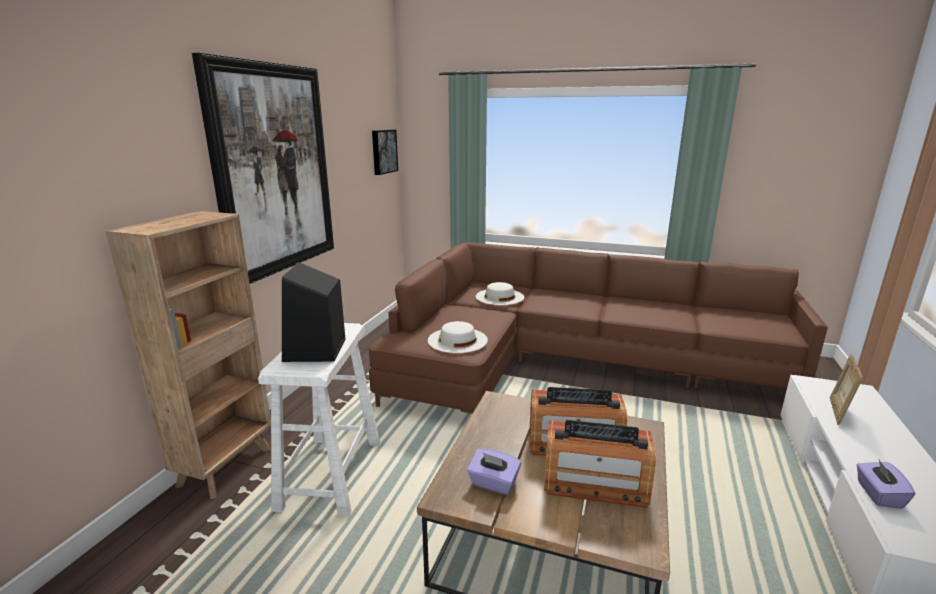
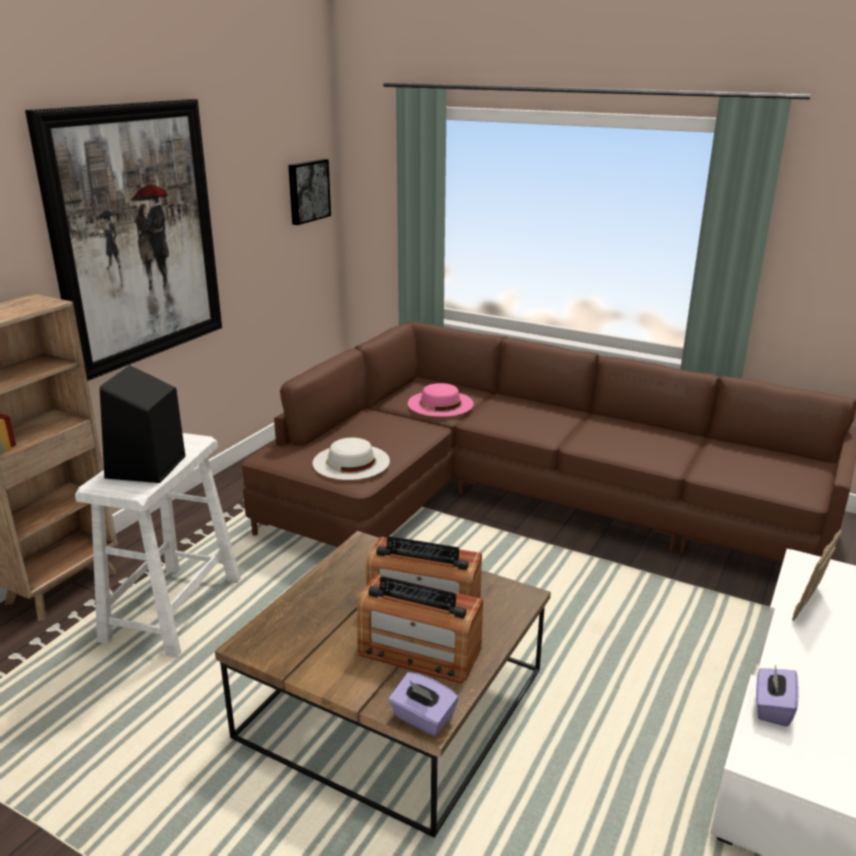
camera: 10 degrees right, 5 degrees up
purple tissue box [467,449,521,495] -> purple tissue box moved to [389,672,458,736]
white hat [476,282,524,305] -> pink hat [408,383,474,417]

